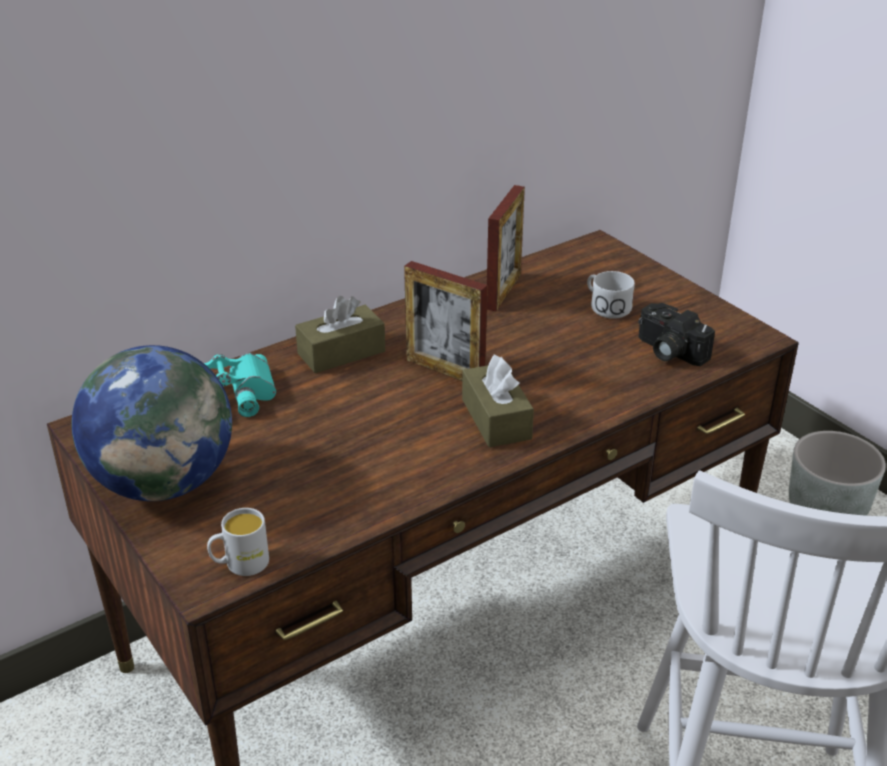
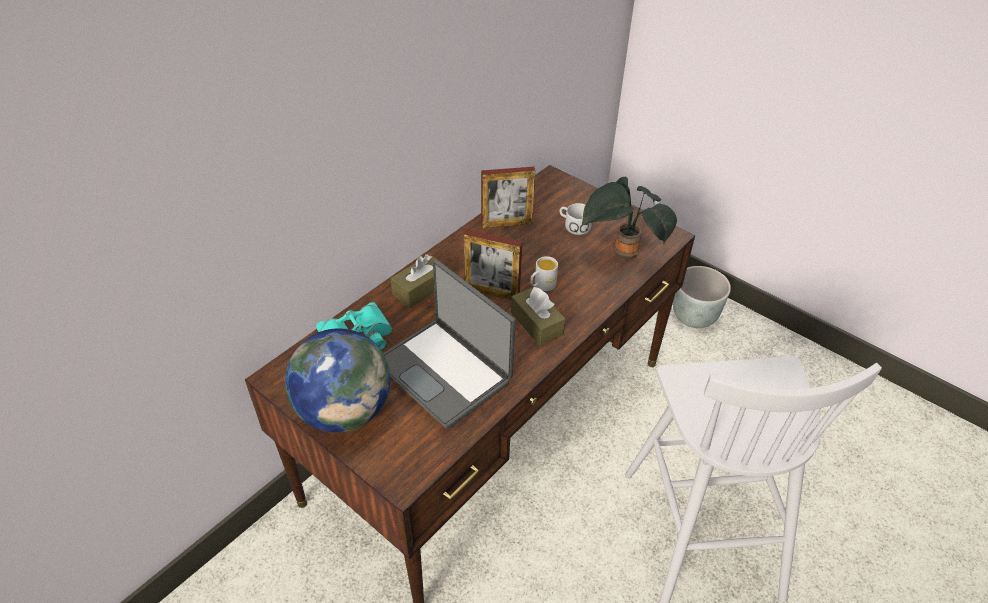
camera: 15 degrees left, 10 degrees up
white mug [207,508,269,576] -> white mug moved to [530,256,558,291]
picture frame [487,185,525,312] -> picture frame turned 75 degrees clockwise [481,167,535,228]
camera [638,303,715,366] -> potted plant [582,177,677,260]
none -> laptop [383,260,516,429]

